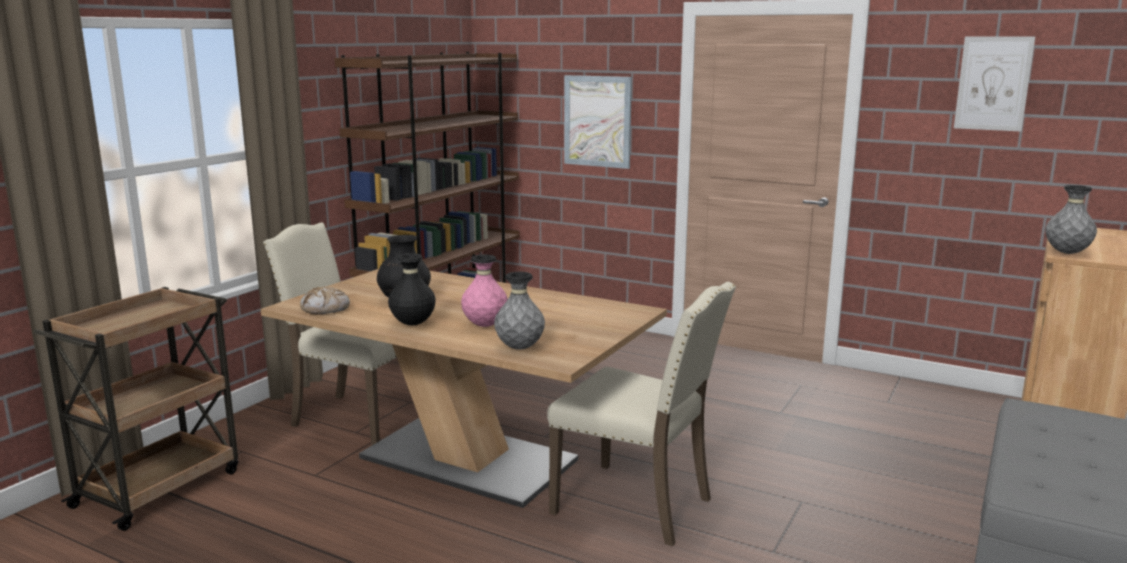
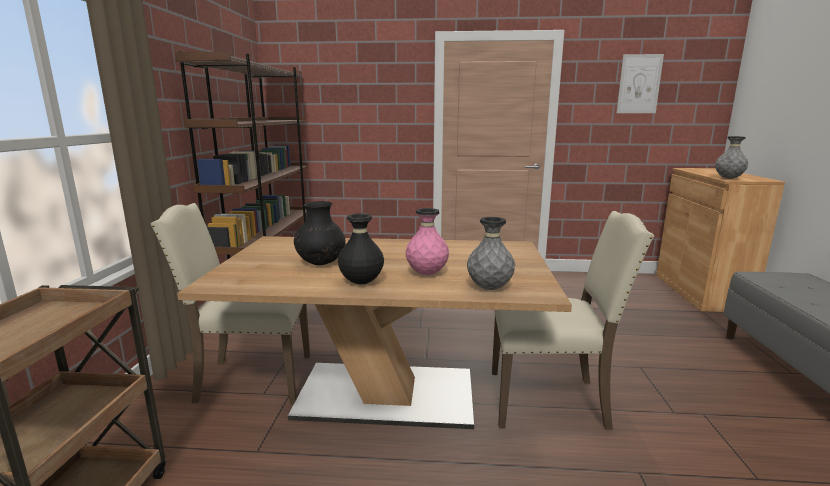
camera: 25 degrees left, 0 degrees up
bread [300,286,350,314] -> none
picture [564,75,632,169] -> none

